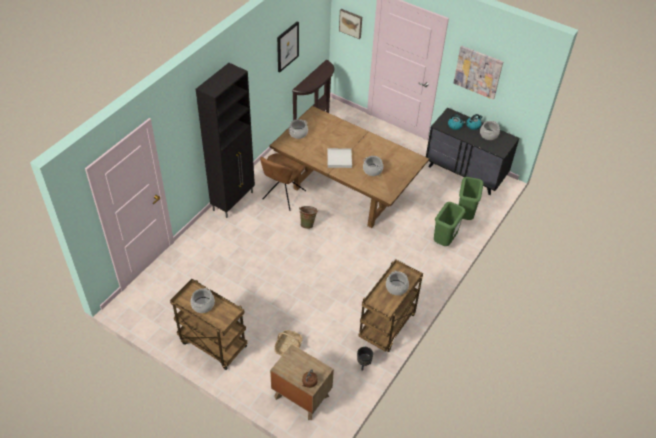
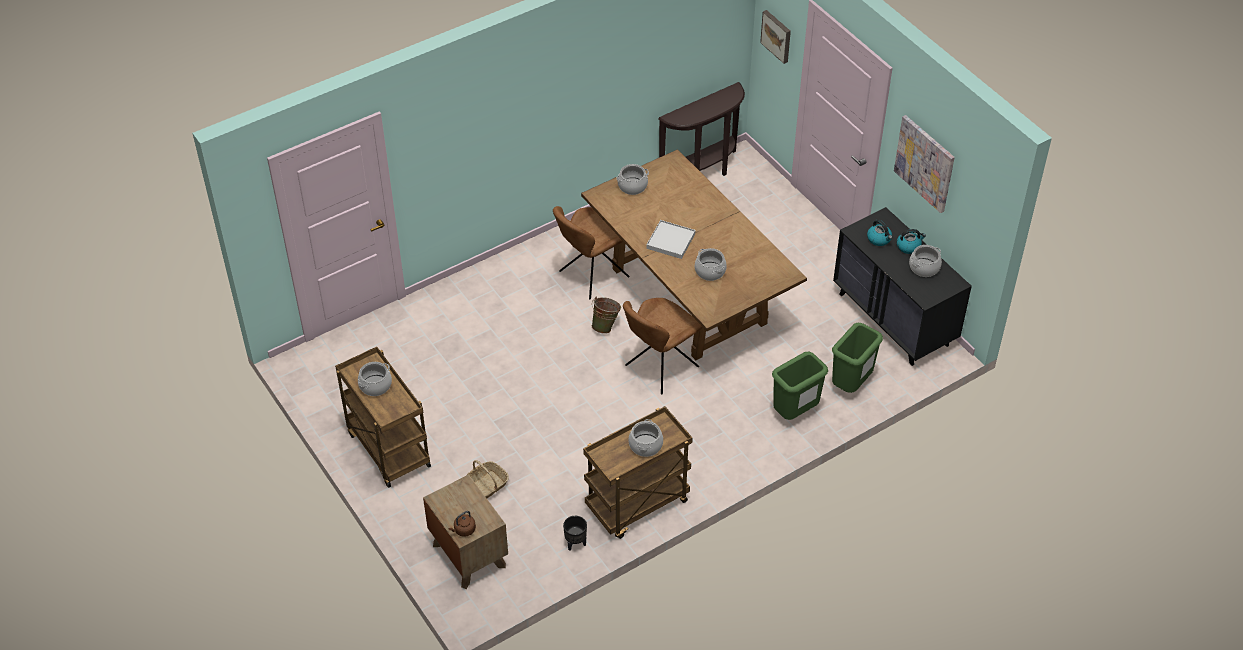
camera: 25 degrees right, 0 degrees up
black cabinet [196,63,255,218] -> none
picture [277,21,299,72] -> none
none -> brown chair [623,298,703,394]

